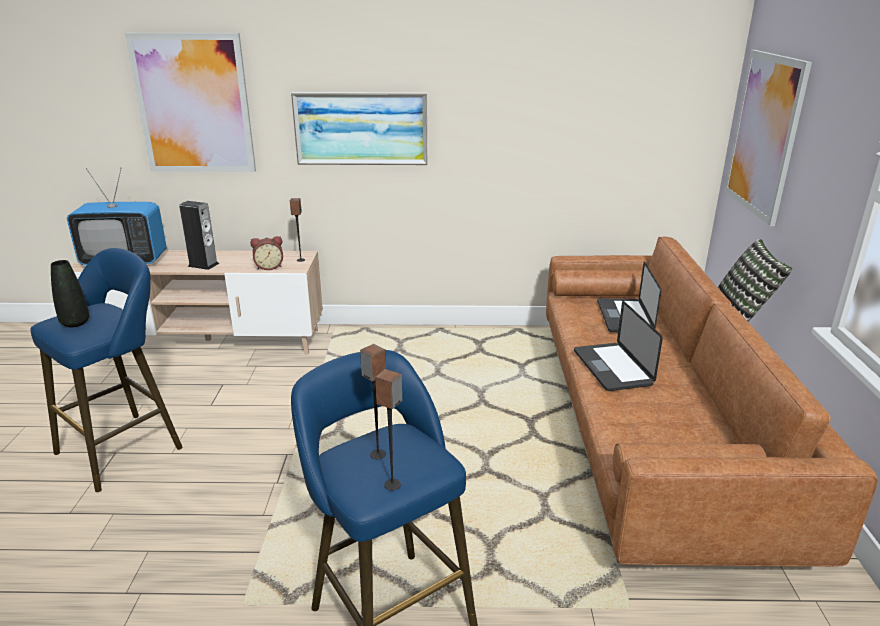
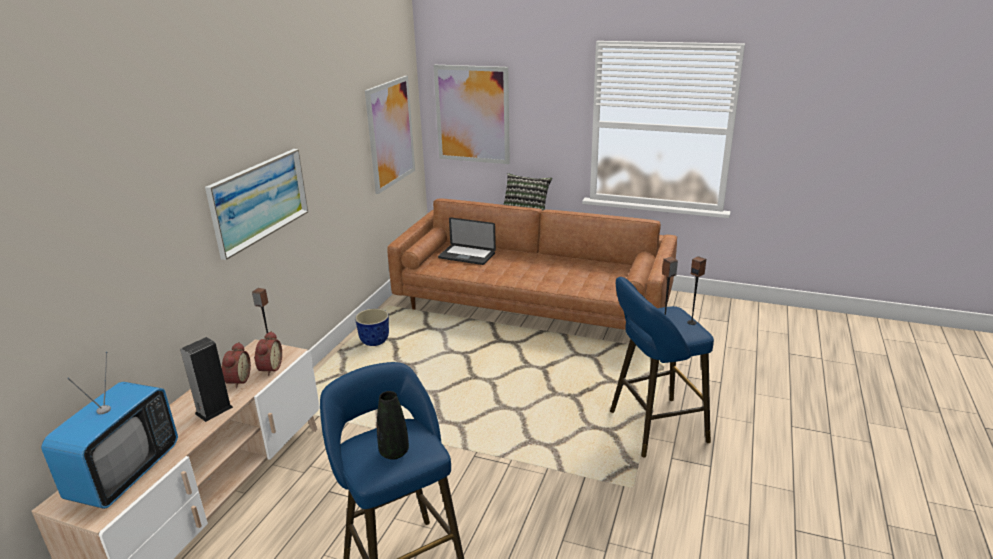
camera: 70 degrees left, 0 degrees up
picture [125,33,256,172] -> picture moved to [365,76,415,194]
laptop [574,301,663,391] -> none
none -> alarm clock [222,342,251,388]
none -> planter [355,309,389,346]

